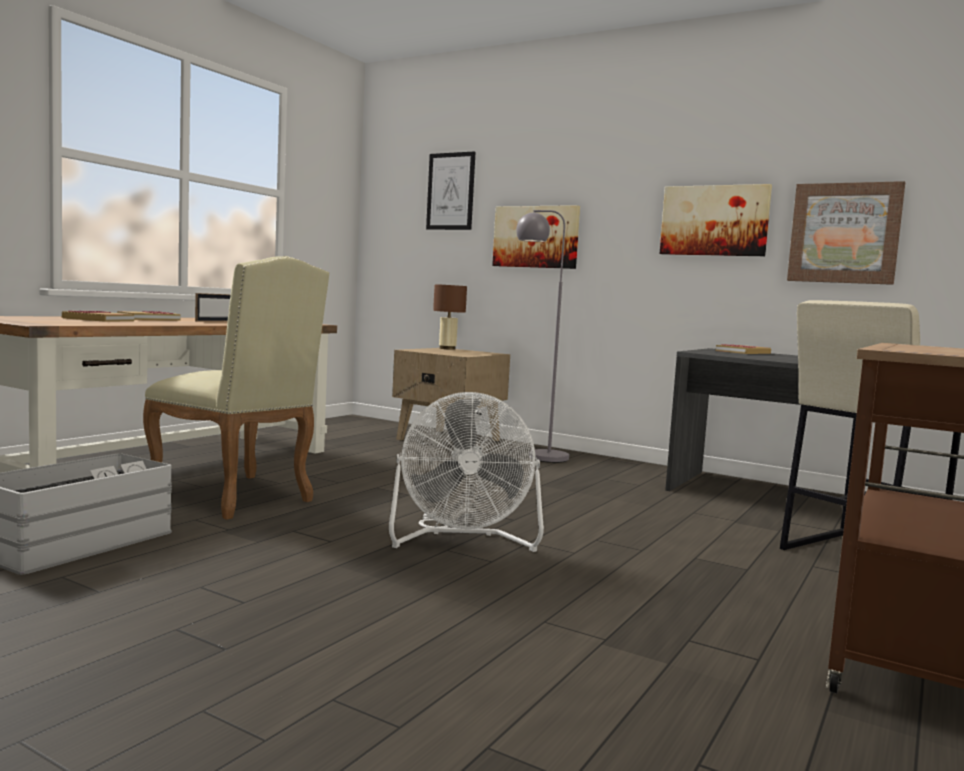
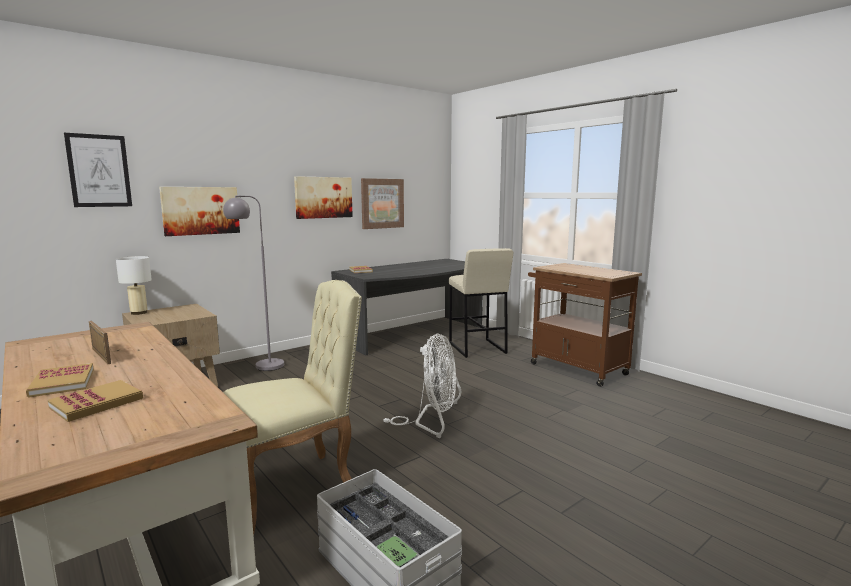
camera: 70 degrees left, 5 degrees up
brown table lamp [433,284,467,350] -> white table lamp [116,256,152,315]

